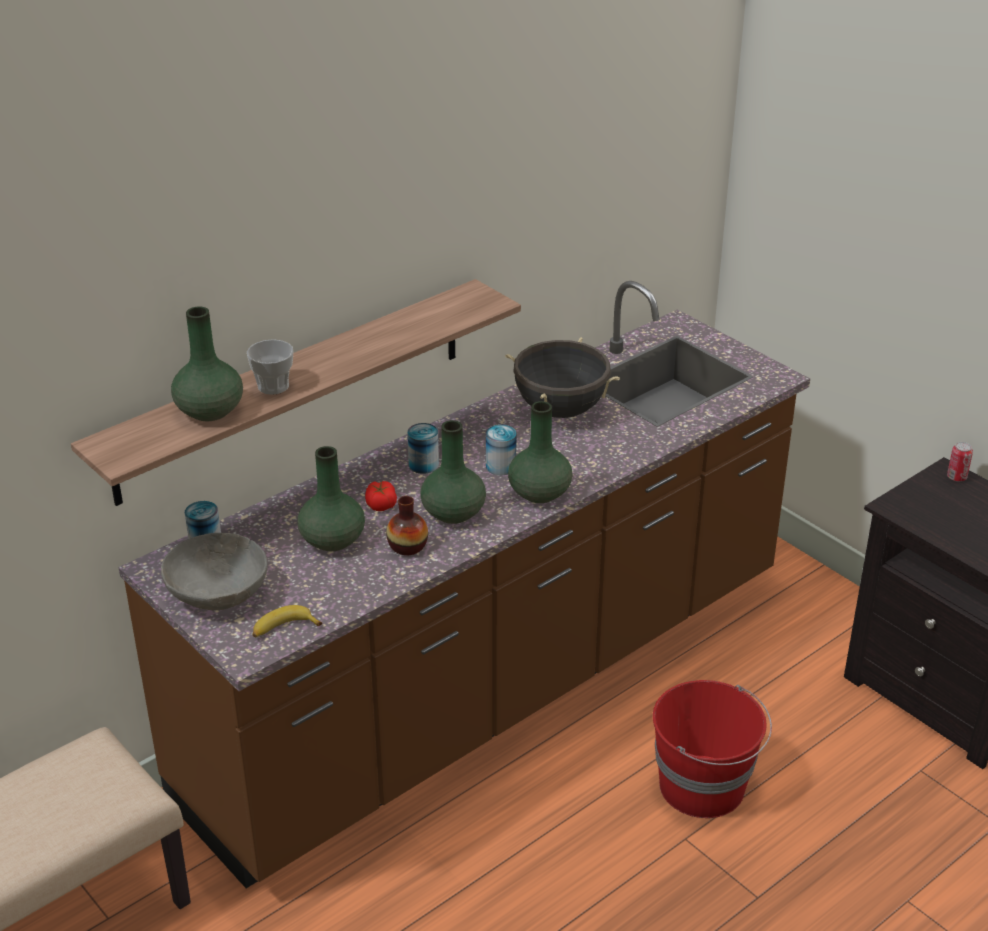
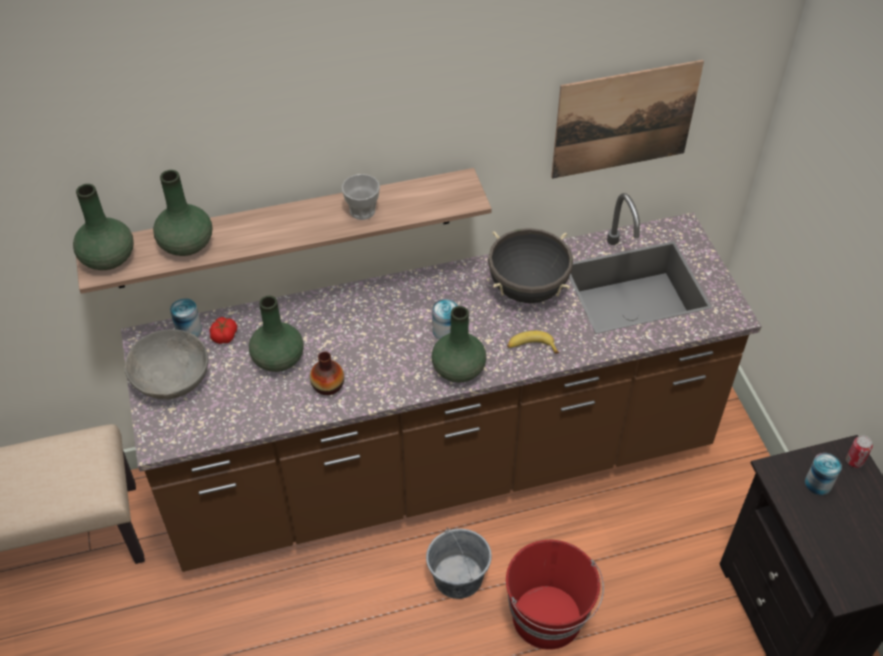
camera: 25 degrees right, 15 degrees up
cup [247,339,294,395] -> cup moved to [342,174,380,220]
banana [252,605,322,637] -> banana moved to [507,331,559,354]
tomato [365,481,397,511] -> tomato moved to [209,317,237,344]
can [407,423,439,474] -> can moved to [805,453,842,495]
green vase [421,420,486,524] -> green vase moved to [73,184,134,270]
none -> grey bucket [426,528,492,599]
none -> picture [551,60,704,179]

